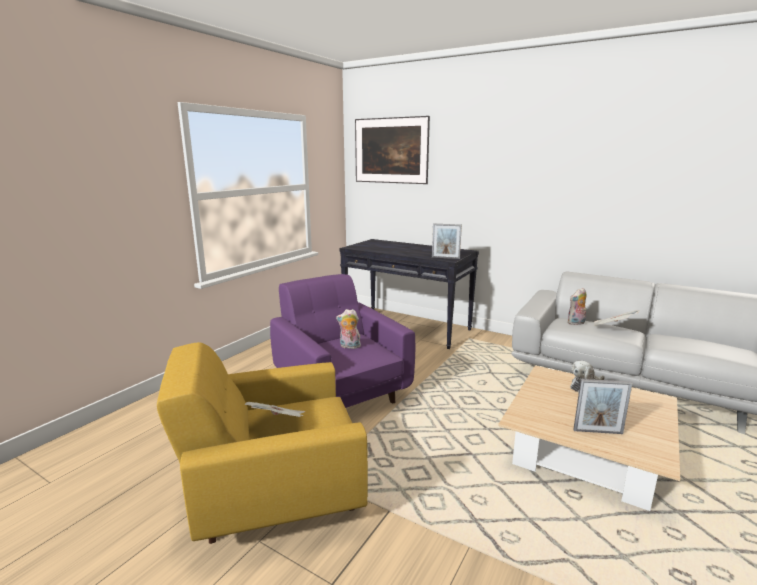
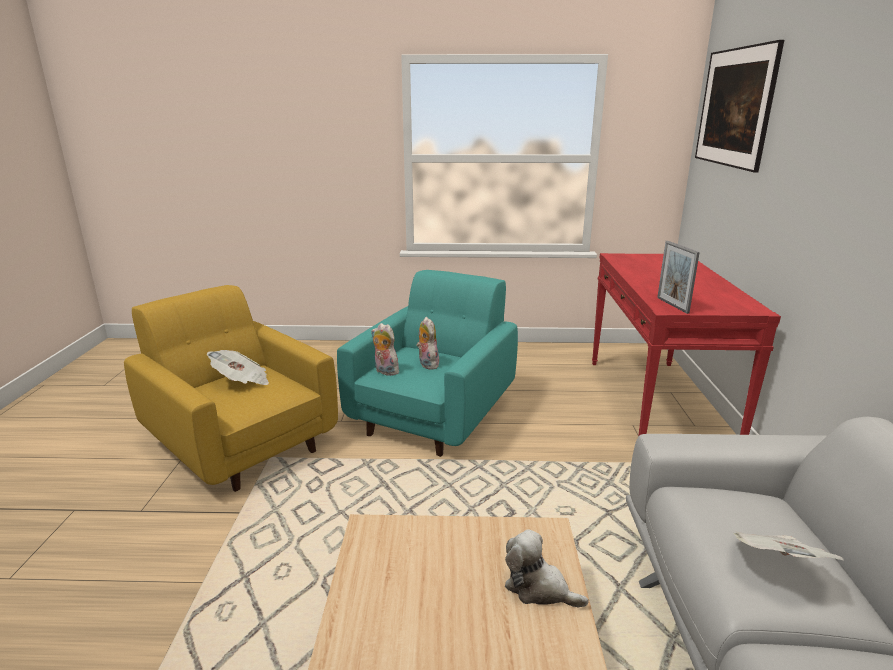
camera: 60 degrees right, 5 degrees up
purple armchair [270,274,415,408] -> turquoise armchair [337,270,518,457]
black console table [340,239,479,349] -> red console table [592,253,781,437]
plush toy [568,288,587,325] -> plush toy moved to [371,323,399,376]
picture frame [573,379,632,434] -> none

